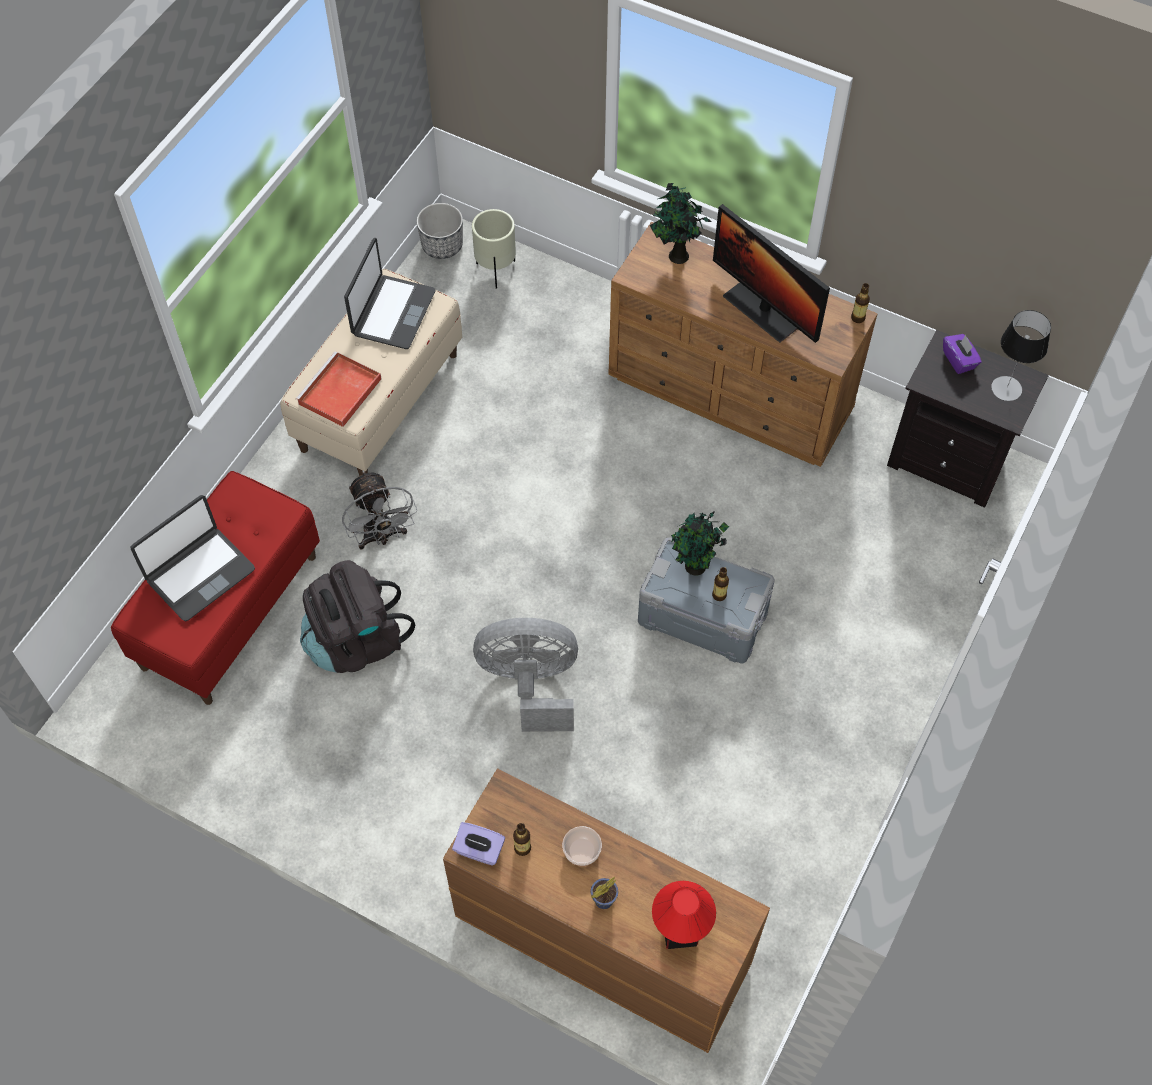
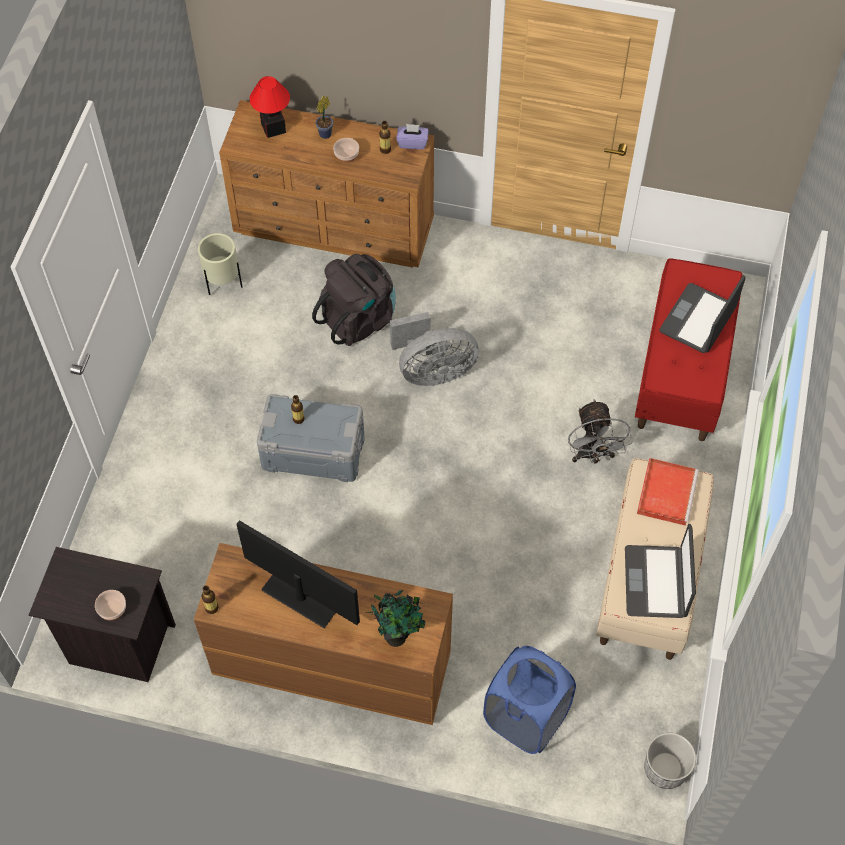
camera: 165 degrees right, 0 degrees up
black backpack [300,560,415,673] -> black backpack moved to [312,254,396,346]
grey fan [342,471,418,549] -> grey fan turned 150 degrees counterclockwise [568,399,633,464]
beige planter [472,209,516,289] -> beige planter moved to [198,233,242,295]
potted plant [671,511,729,576] -> none
purple tissue box [943,334,982,374] -> bowl [95,590,126,620]
table lamp [991,310,1051,401] -> none
none -> blue laundry basket [483,646,576,754]

